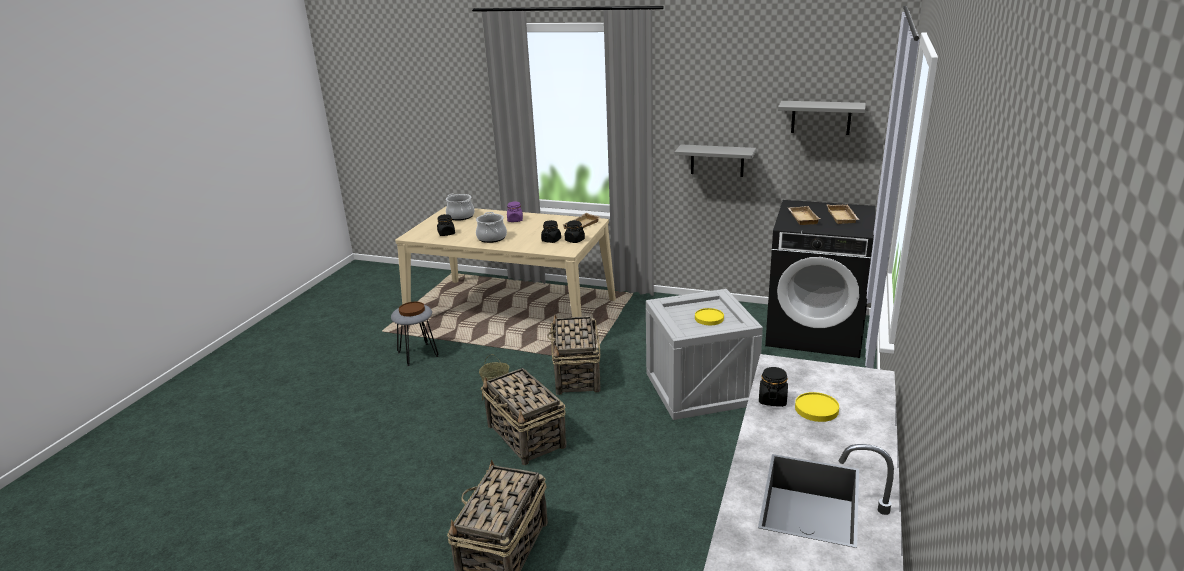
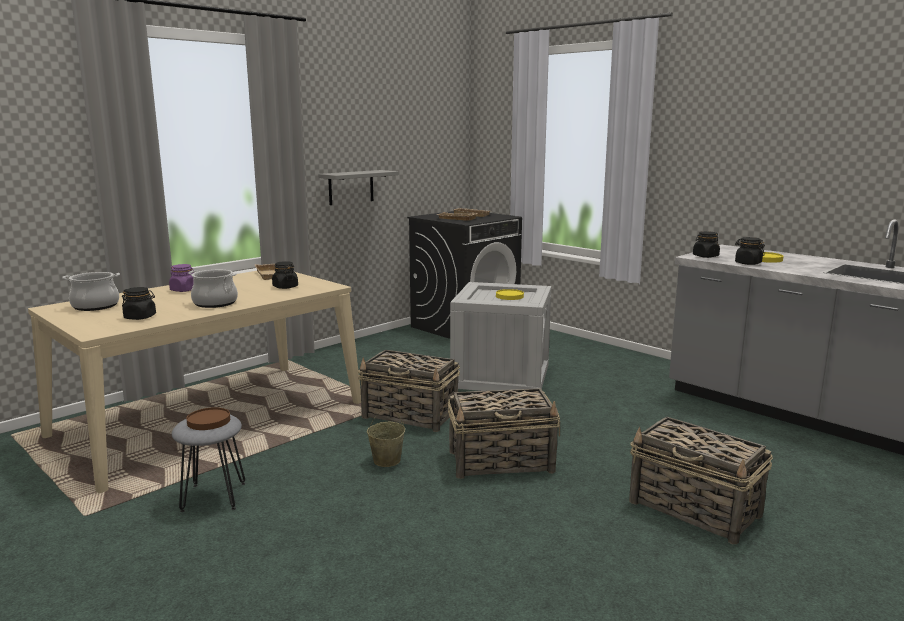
camera: 65 degrees left, 10 degrees down
black jar [565,220,585,243] -> black jar moved to [693,231,720,258]
grey shelf [778,101,866,135] -> none

